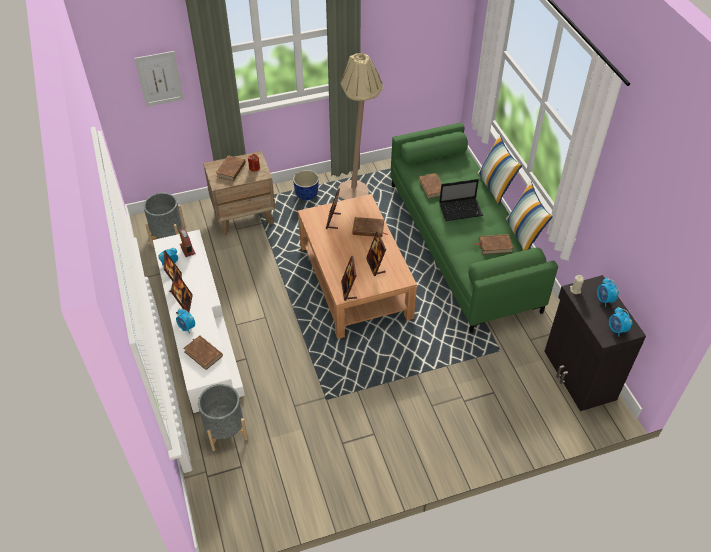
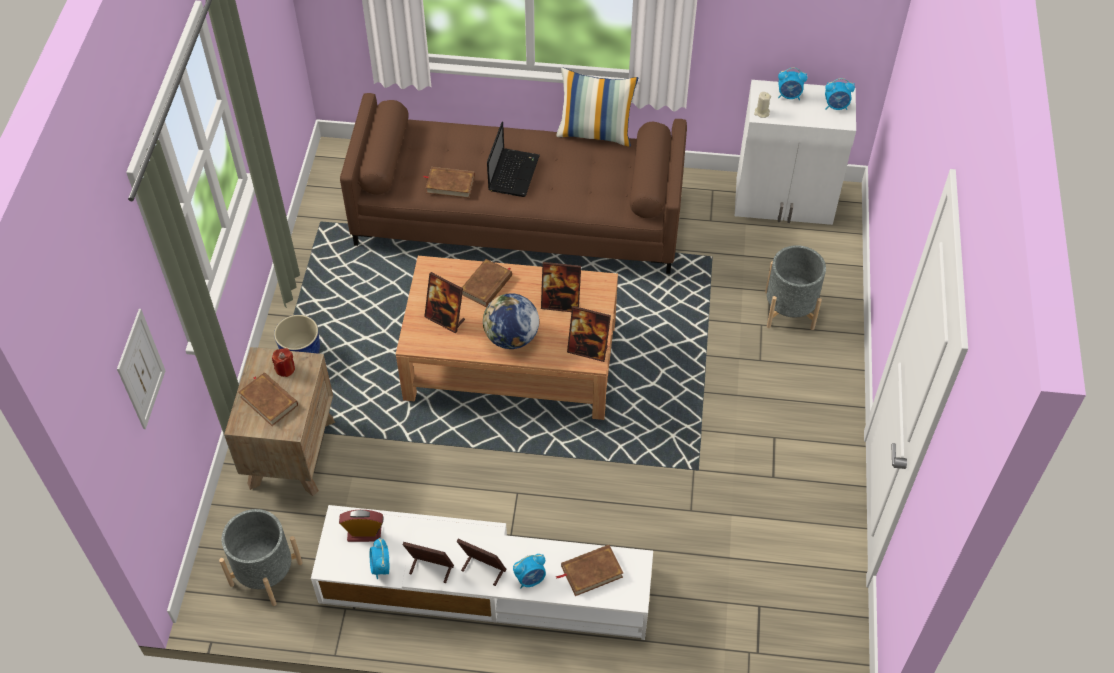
camera: 65 degrees left, 5 degrees up
grey planter [198,384,248,451] -> grey planter moved to [765,245,826,330]
beige floor lamp [338,53,383,200] -> none
green sofa [390,122,558,333] -> brown sofa [340,93,687,274]
brown book [474,234,513,255] -> none
pillow [478,134,522,205] -> none
black cabinet [544,275,646,411] -> white cabinet [735,80,856,225]
none -> globe [483,293,539,349]

